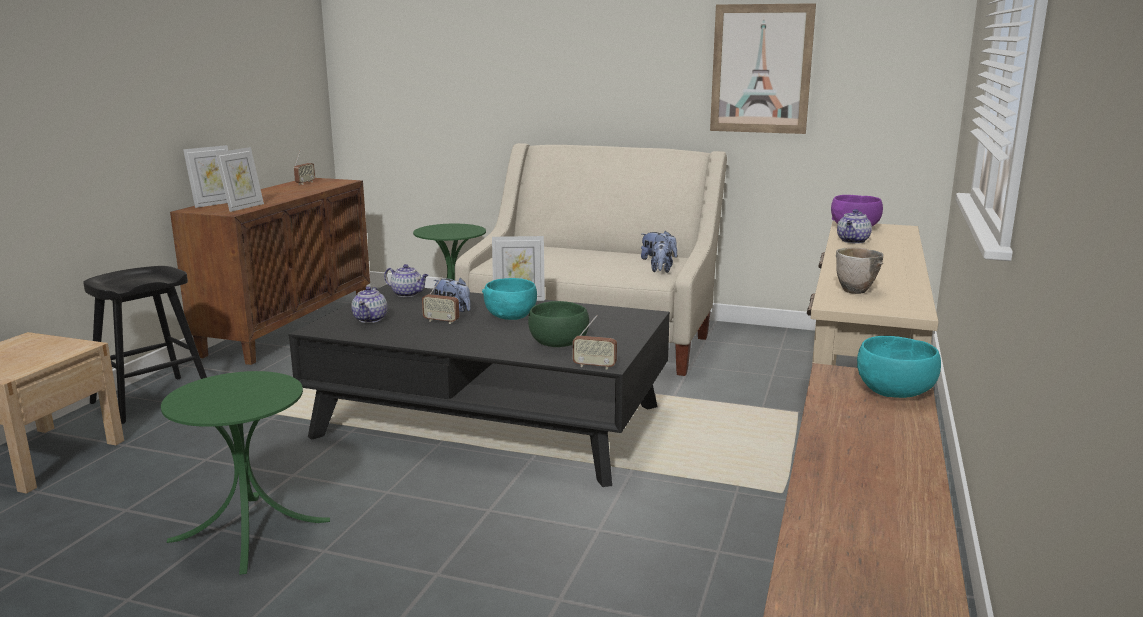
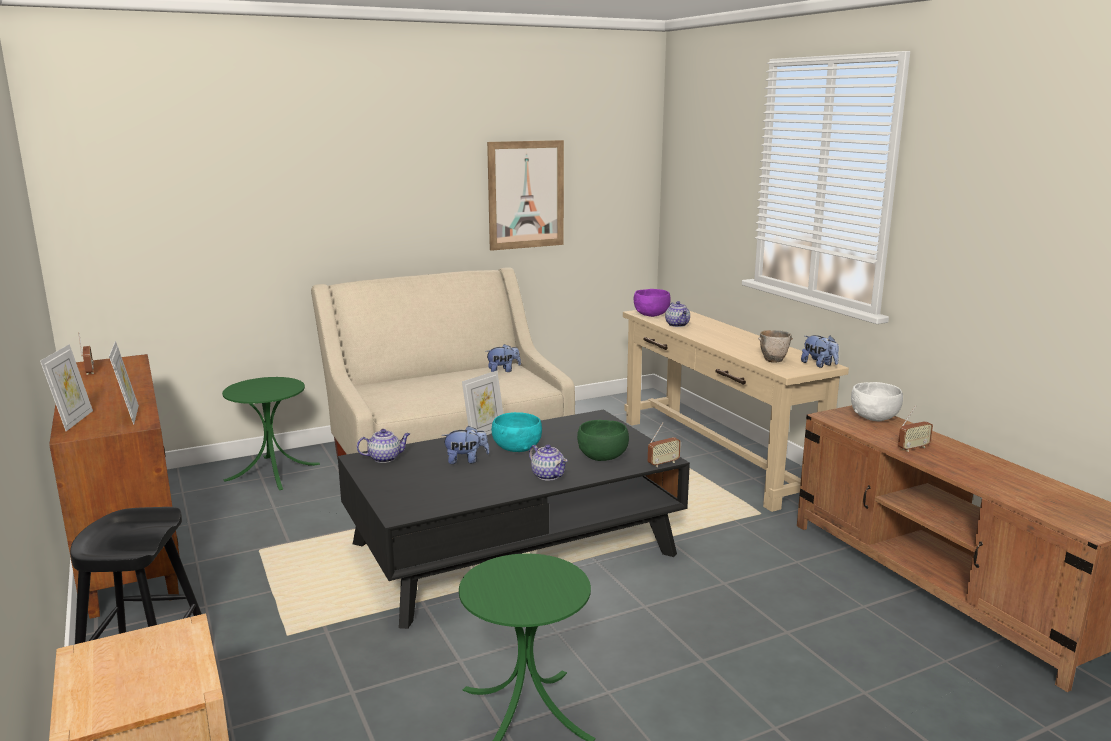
camera: 45 degrees left, 0 degrees up
teapot [351,286,388,323] -> teapot moved to [529,445,568,481]
radio [422,276,459,324] -> radio moved to [898,405,933,452]
plush toy [651,241,673,273] -> plush toy moved to [801,335,839,368]
turquoise bowl [857,336,941,398] -> white bowl [851,382,903,421]

